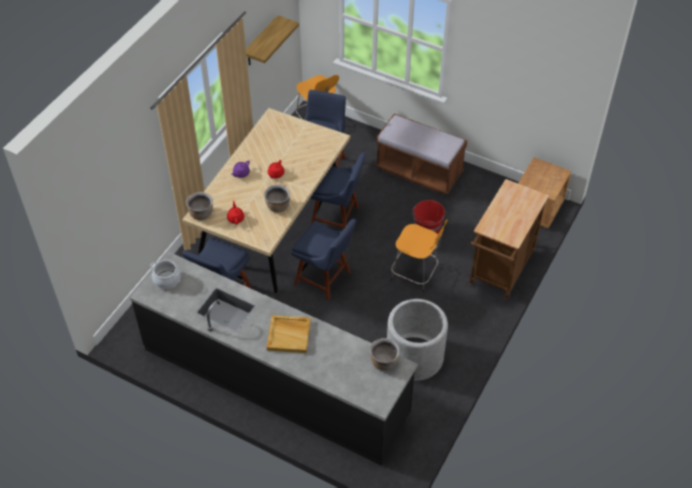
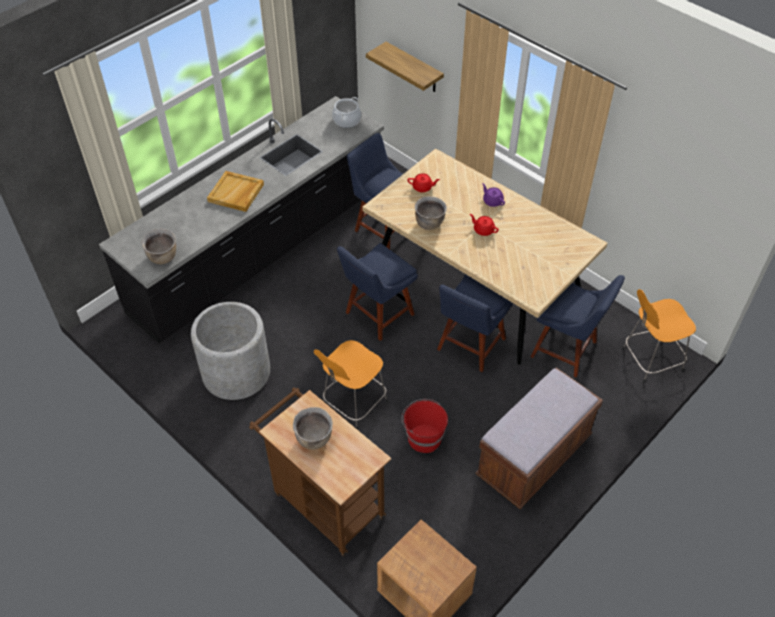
camera: 105 degrees right, 0 degrees up
brown cooking pot [186,192,213,220] -> brown cooking pot moved to [293,407,333,450]
shelf [246,15,299,65] -> shelf moved to [366,42,444,92]

